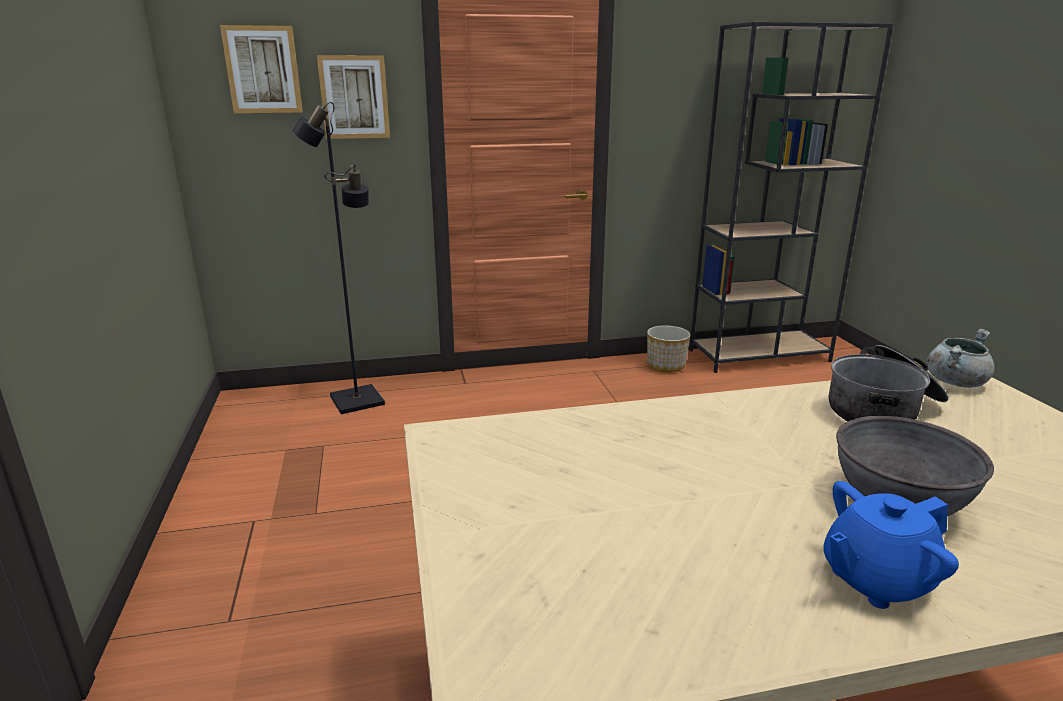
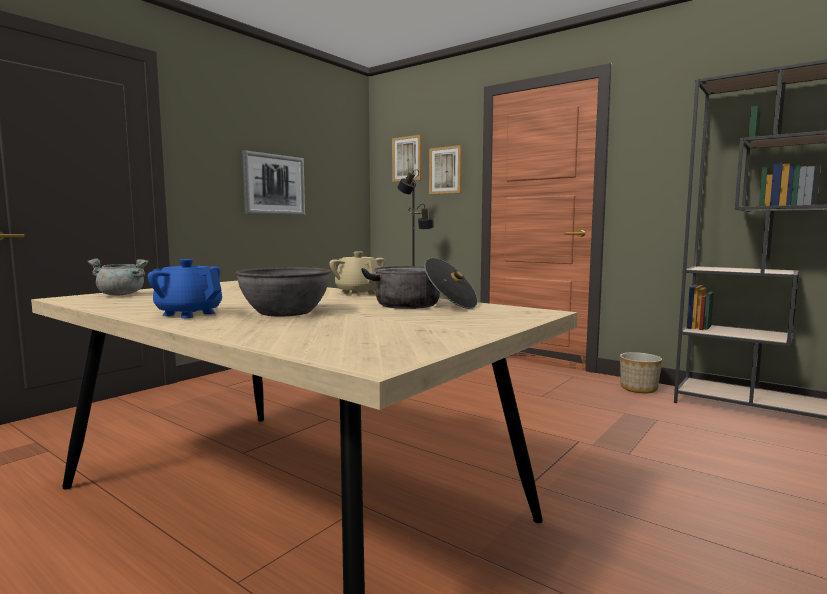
camera: 50 degrees right, 15 degrees down
grey cooking pot [926,328,995,388] -> grey cooking pot moved to [87,258,149,295]
none -> picture [242,150,305,216]
none -> beige teapot [329,251,385,296]

